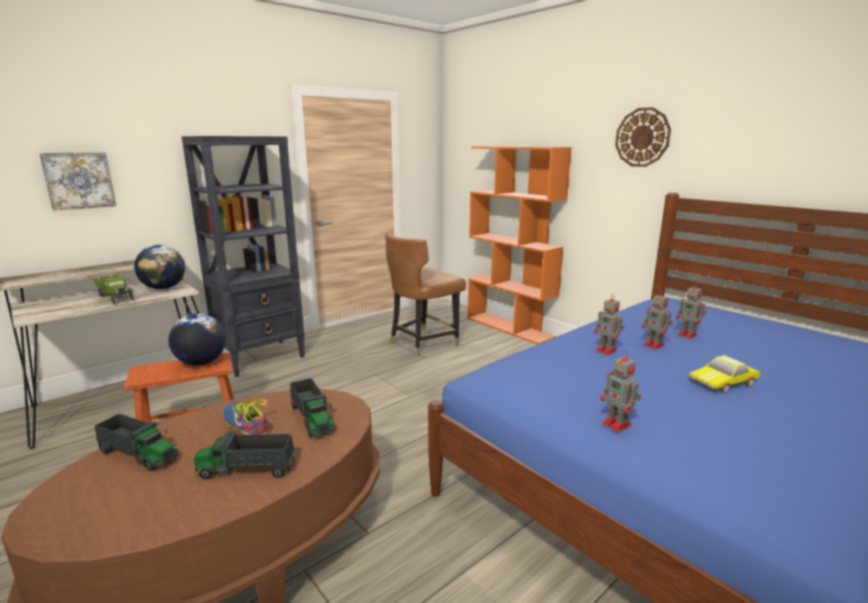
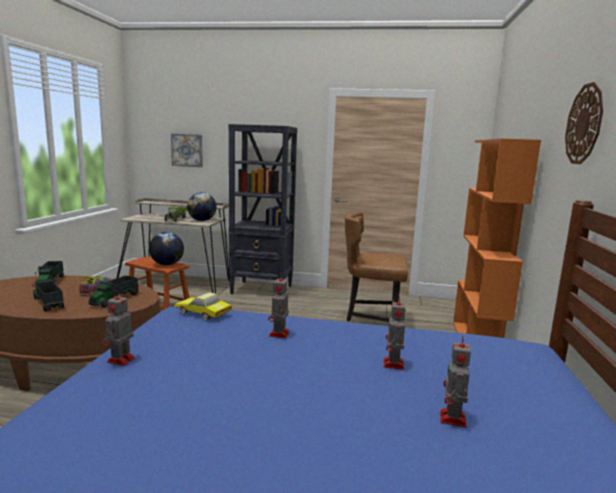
camera: 50 degrees right, 5 degrees down
toy robot [642,290,673,349] -> toy robot moved to [440,335,471,428]
toy car [688,355,760,393] -> toy car moved to [174,292,232,321]

